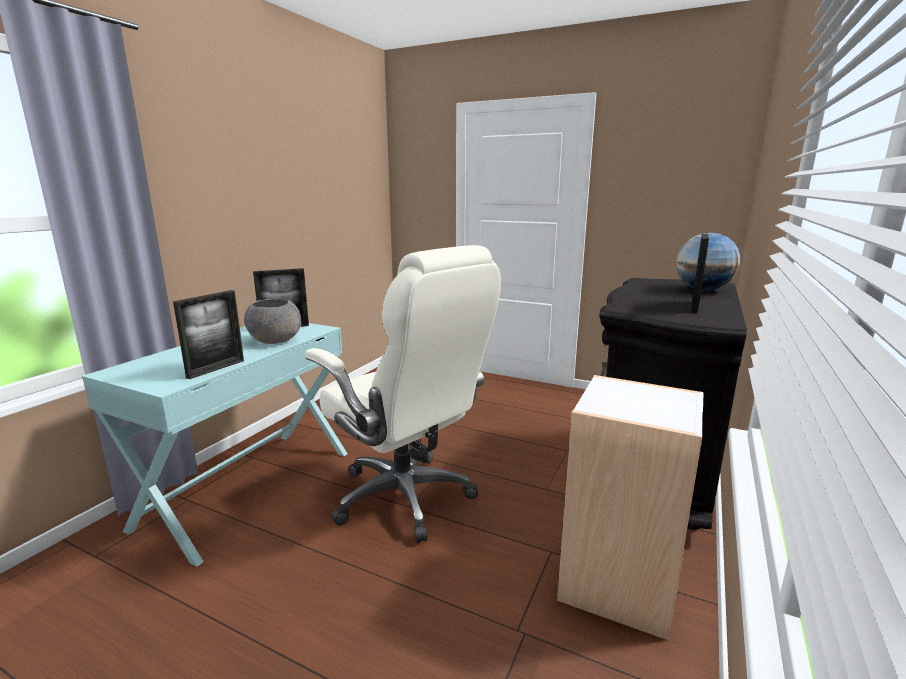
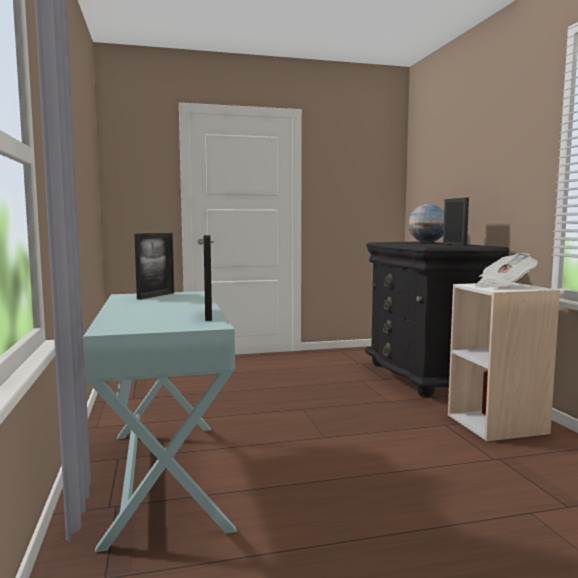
camera: 40 degrees left, 10 degrees down
grey bowl [244,299,301,344] -> none
white office chair [305,245,501,543] -> none
none -> newspaper [474,253,538,288]

